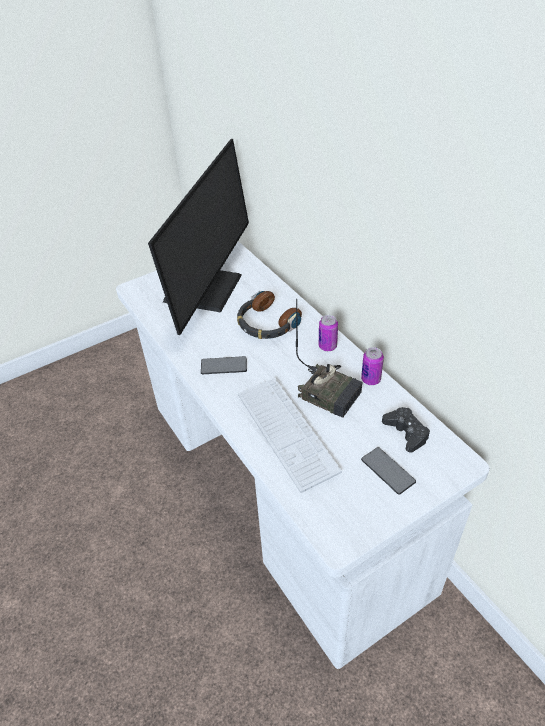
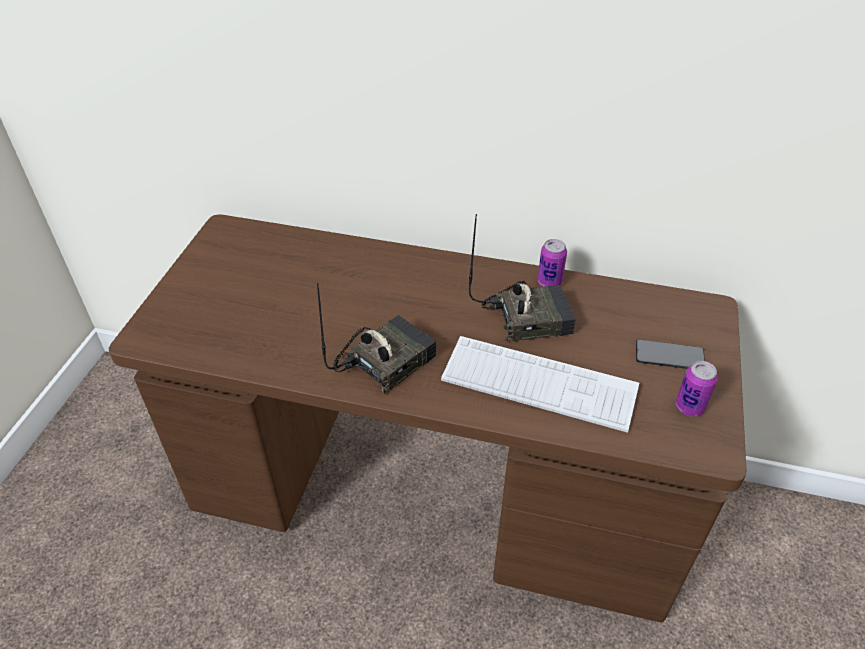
camera: 45 degrees left, 0 degrees up
white desk [116,242,490,669] -> brown desk [109,214,747,622]
monitor [148,139,249,335] -> none
phone [201,356,247,374] -> radio [317,283,436,394]
headphones [237,291,302,339] -> none
can [319,315,338,351] -> can moved to [676,361,718,417]
black game controller [382,407,430,453] -> none

